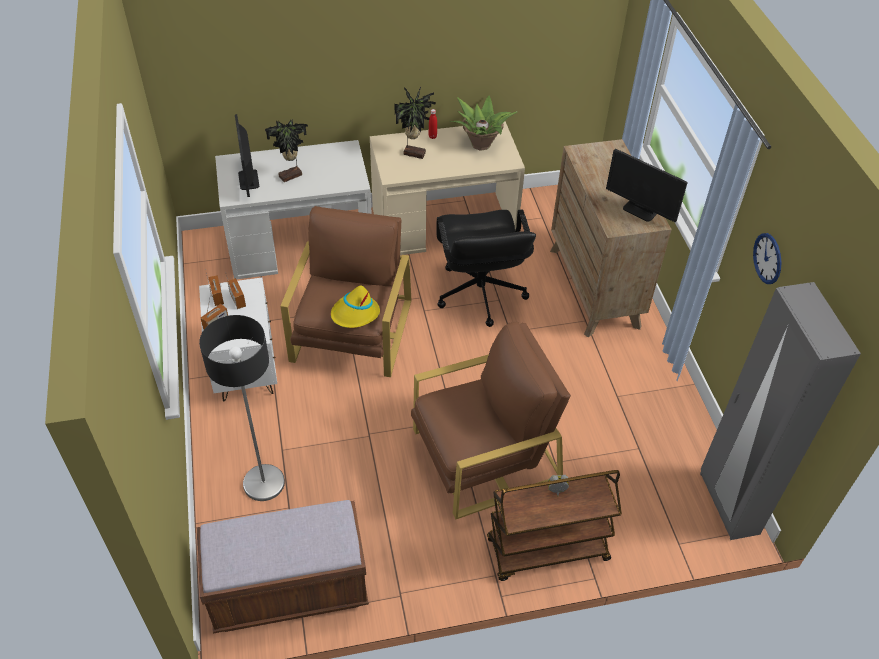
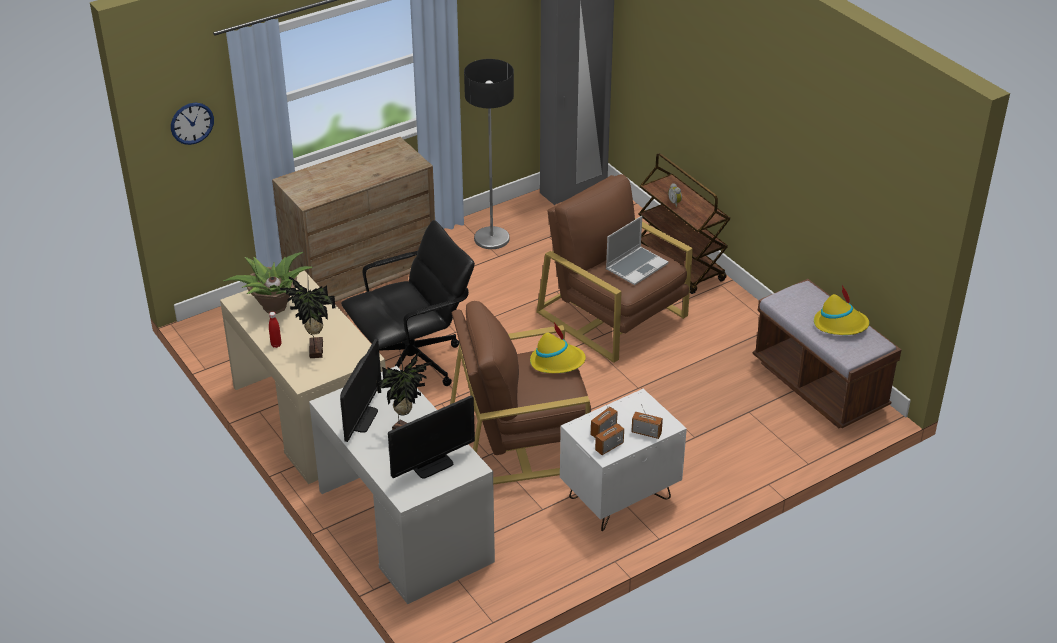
camera: 110 degrees left, 10 degrees down
floor lamp [199,315,285,501] -> floor lamp moved to [464,59,514,249]
monitor [606,149,688,222] -> monitor moved to [340,339,381,442]
wall clock [753,233,781,284] -> wall clock moved to [171,103,214,145]
none -> laptop [606,216,668,285]
none -> yellow hat [814,285,869,335]

